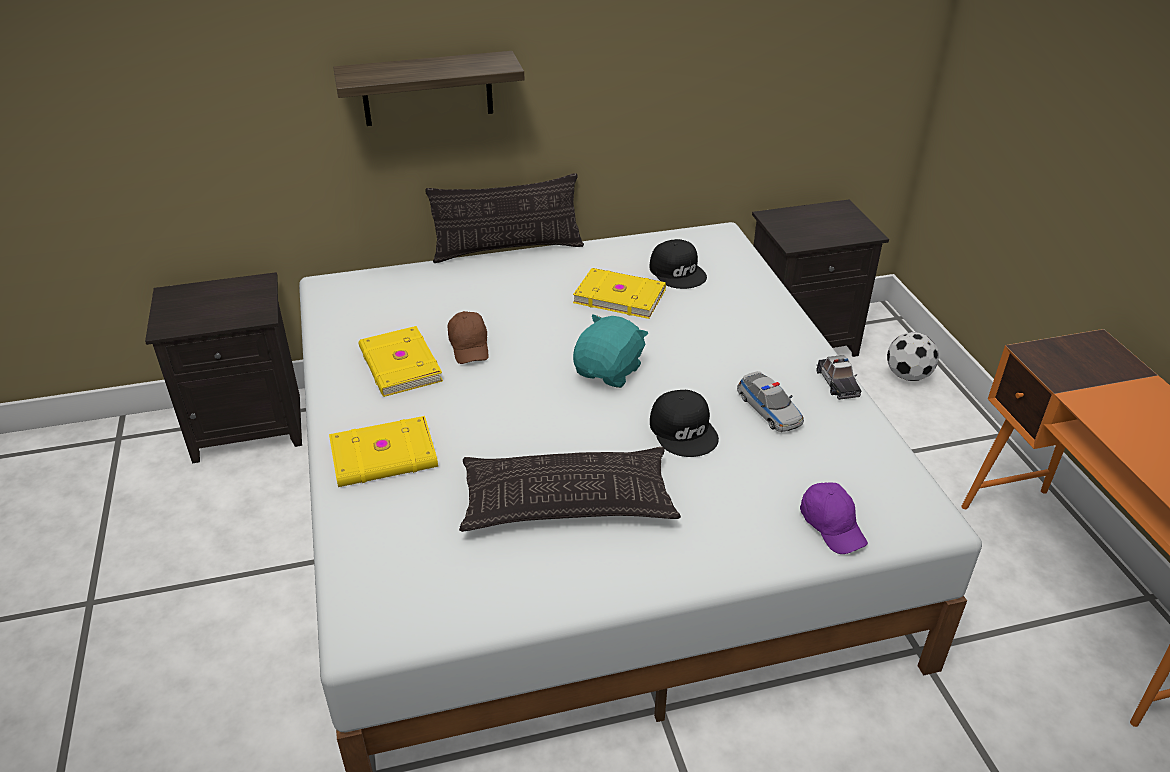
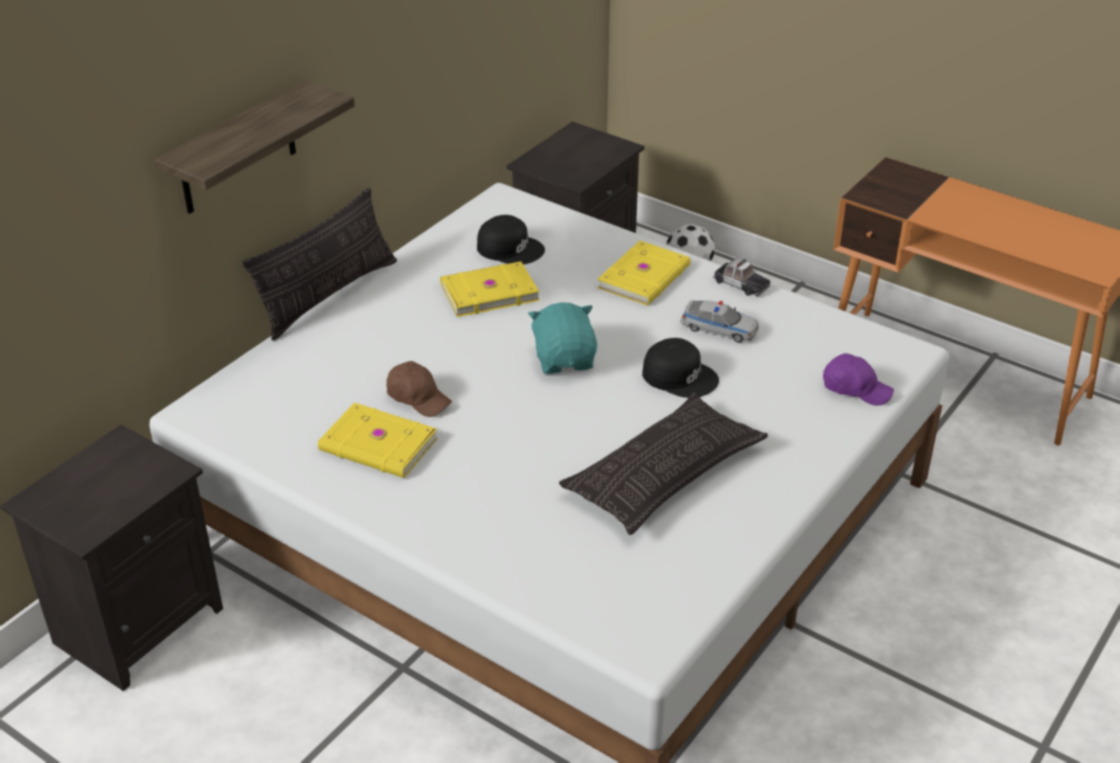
camera: 40 degrees left, 0 degrees up
yellow book [329,416,438,487] -> yellow book moved to [598,241,691,306]

